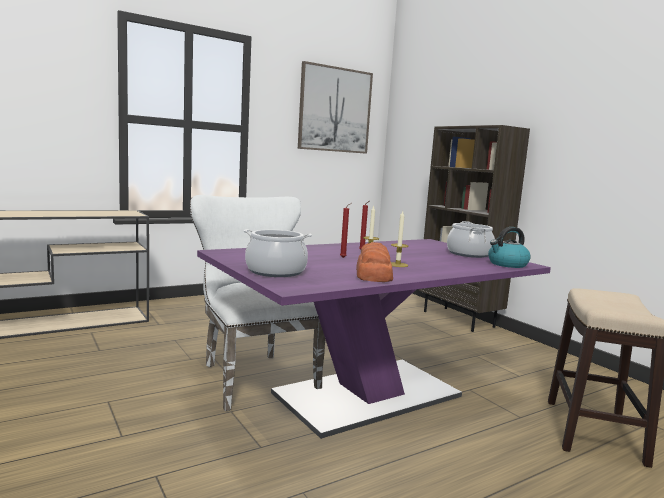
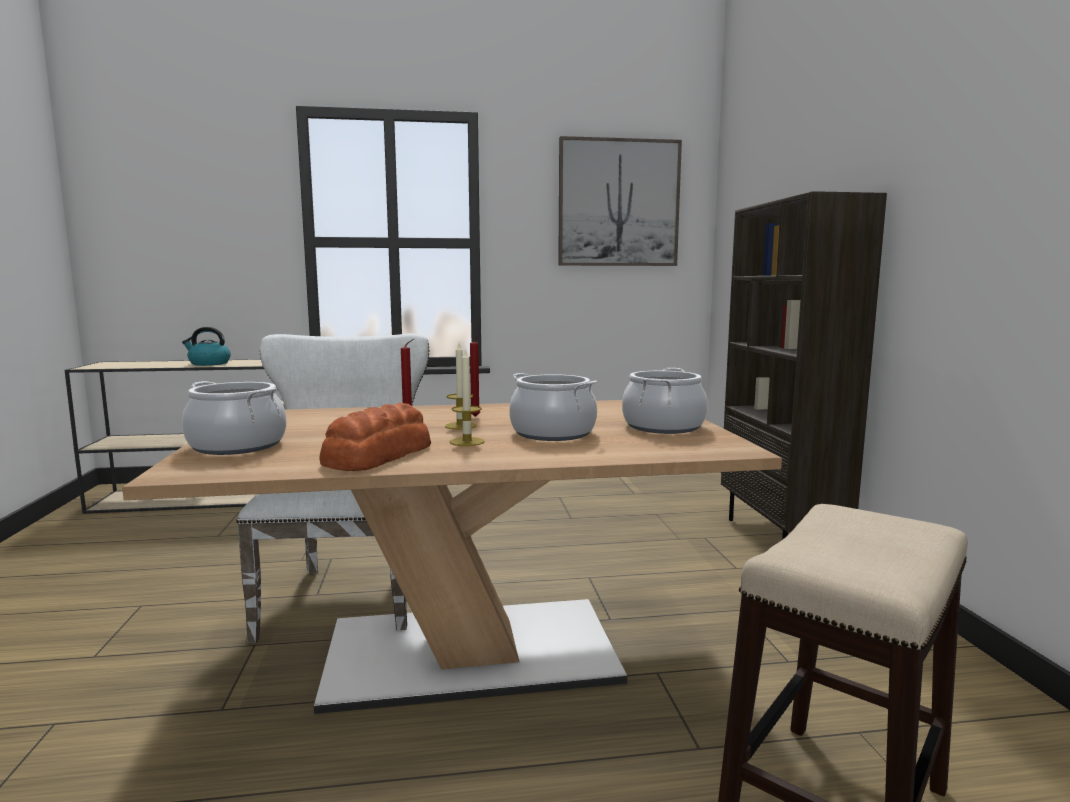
camera: 25 degrees right, 0 degrees up
purple dining table [197,239,551,439] -> brown dining table [122,400,782,714]
kettle [488,227,531,268] -> kettle moved to [182,327,230,366]
none -> cooking pot [509,373,597,441]

